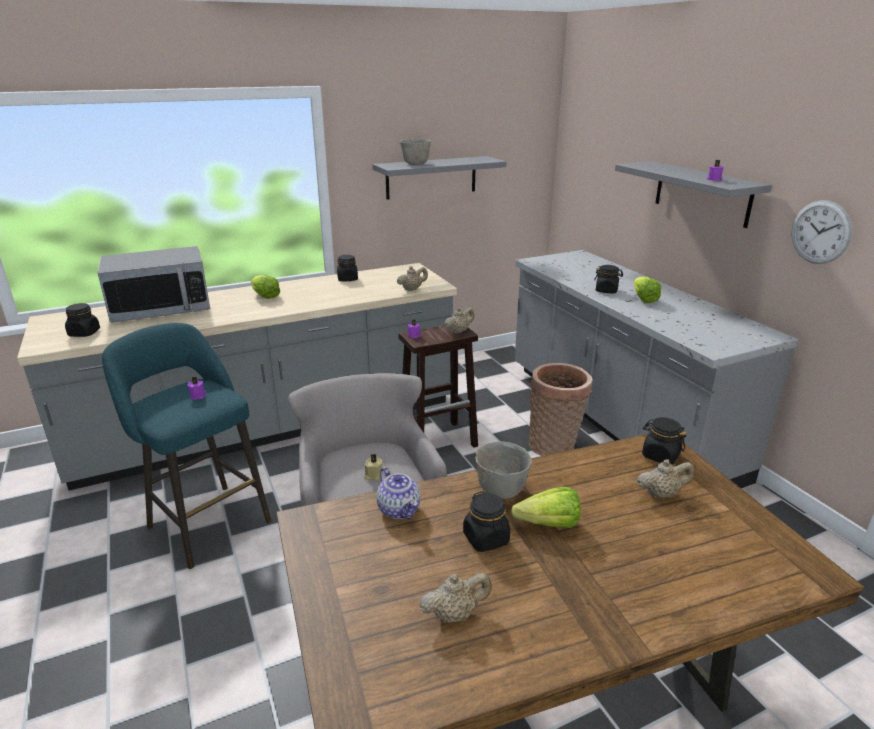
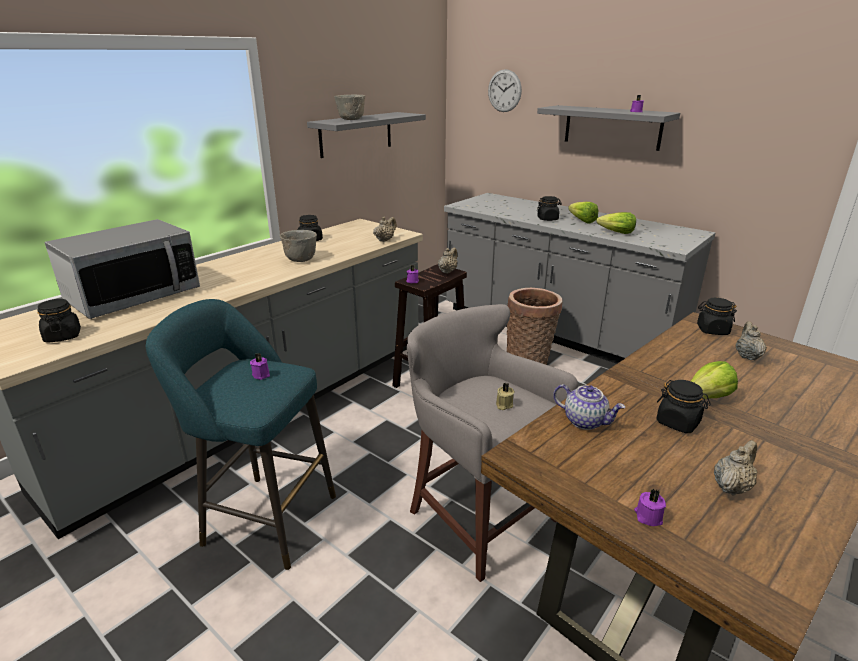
camera: 25 degrees left, 0 degrees up
lettuce [251,275,280,299] -> lettuce moved to [596,212,636,234]
grey bowl [475,441,532,499] -> grey bowl moved to [280,230,317,262]
beige teapot [637,459,694,498] -> beige teapot turned 45 degrees counterclockwise [736,321,767,360]
wall clock [791,200,852,264] -> wall clock moved to [488,69,522,112]
none -> purple candle [634,489,666,526]

